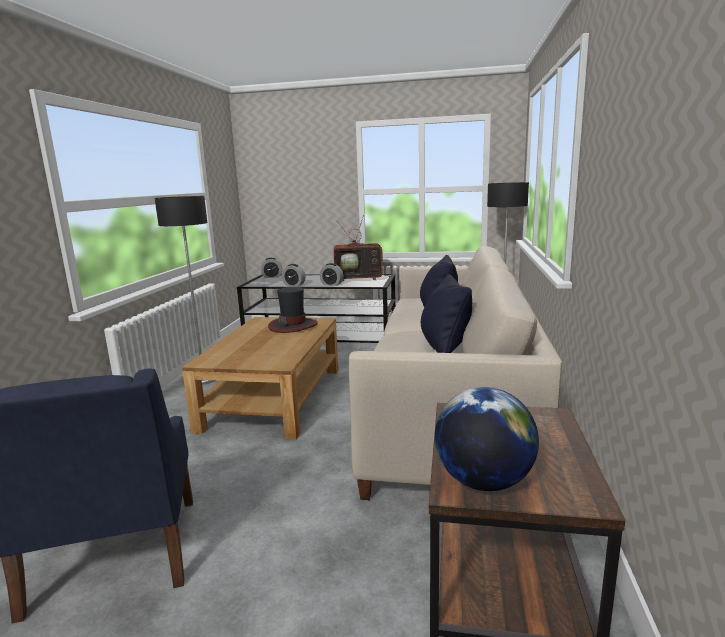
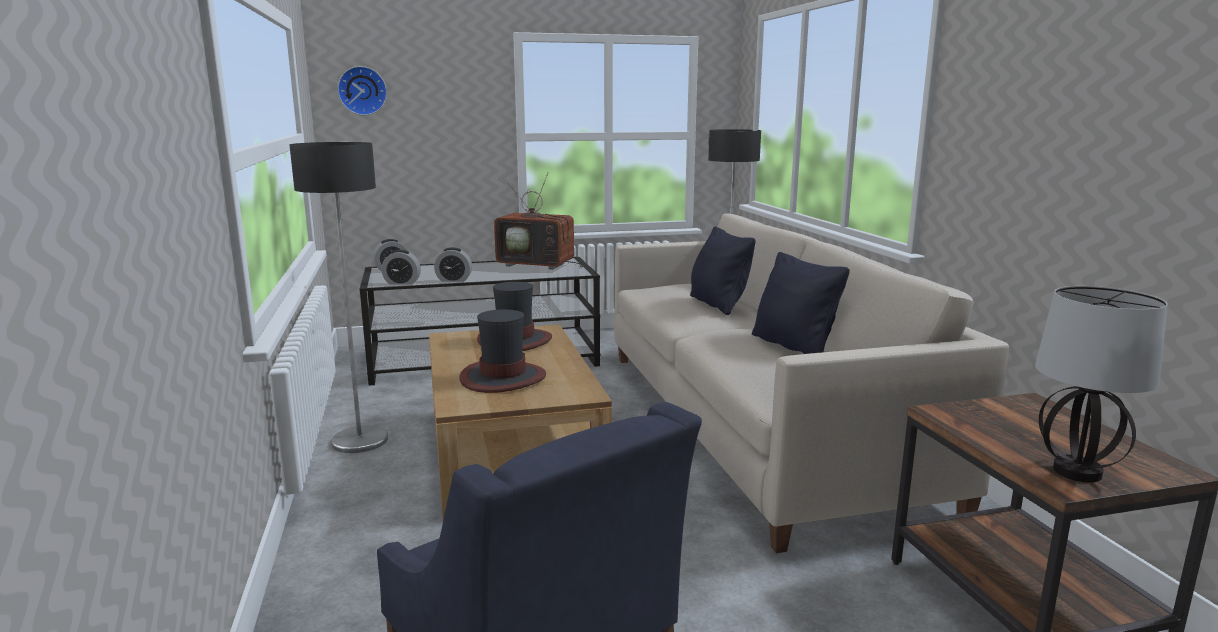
camera: 25 degrees left, 0 degrees up
alarm clock [320,263,344,286] -> alarm clock moved to [381,250,421,285]
television [334,215,391,281] -> television turned 45 degrees clockwise [494,172,583,270]
globe [435,387,539,491] -> table lamp [1035,286,1168,482]
none -> wall clock [337,66,387,115]
none -> hat [459,309,546,393]

